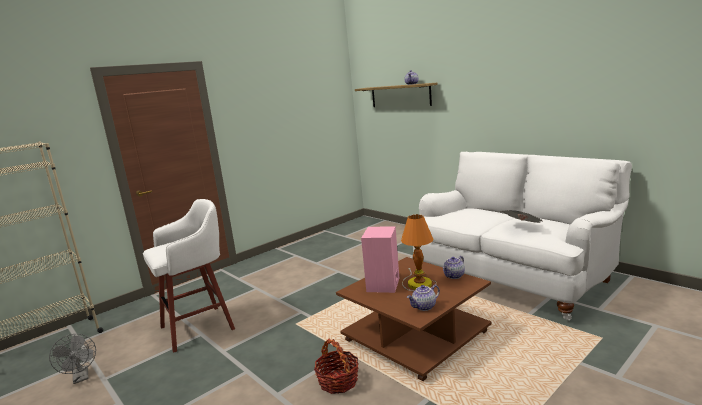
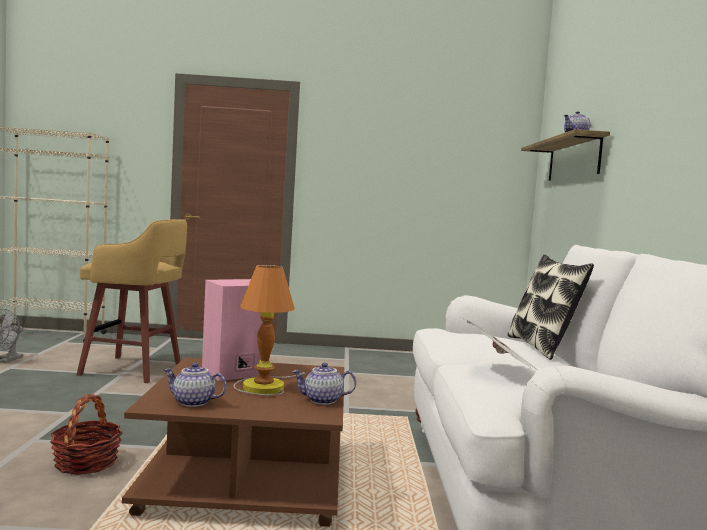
camera: 40 degrees right, 10 degrees down
white stool [143,199,235,353] -> yellow stool [77,219,187,383]
none -> pillow [507,255,594,360]

